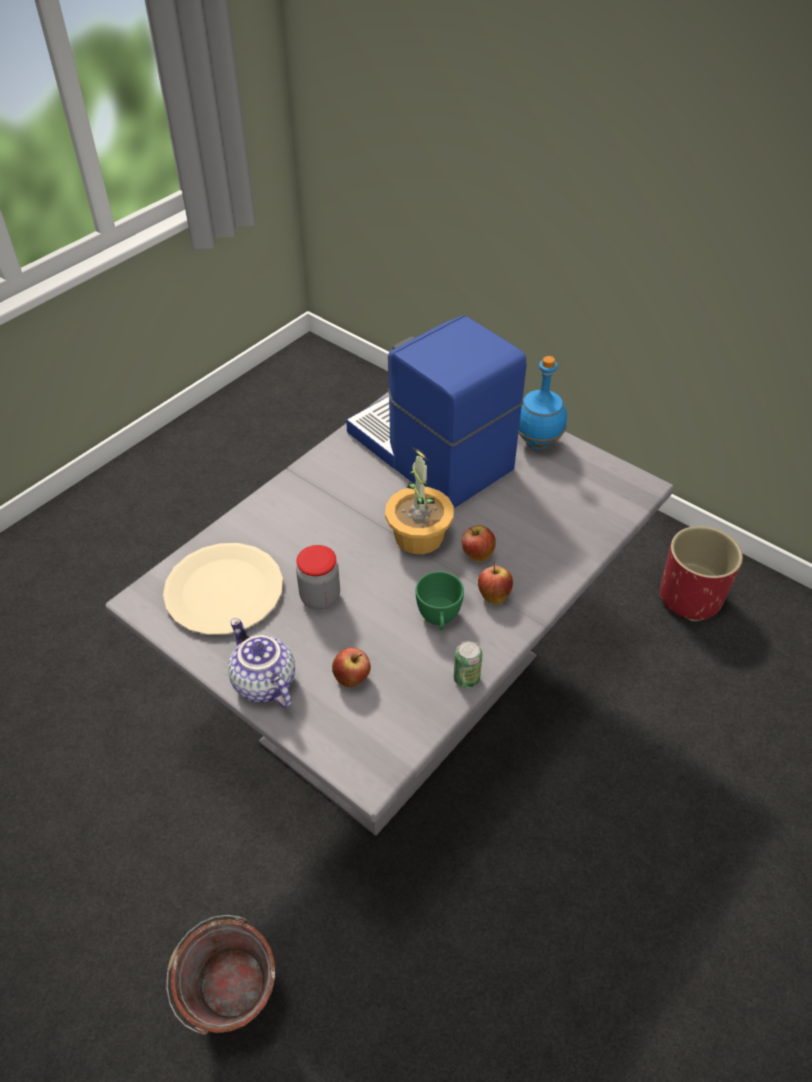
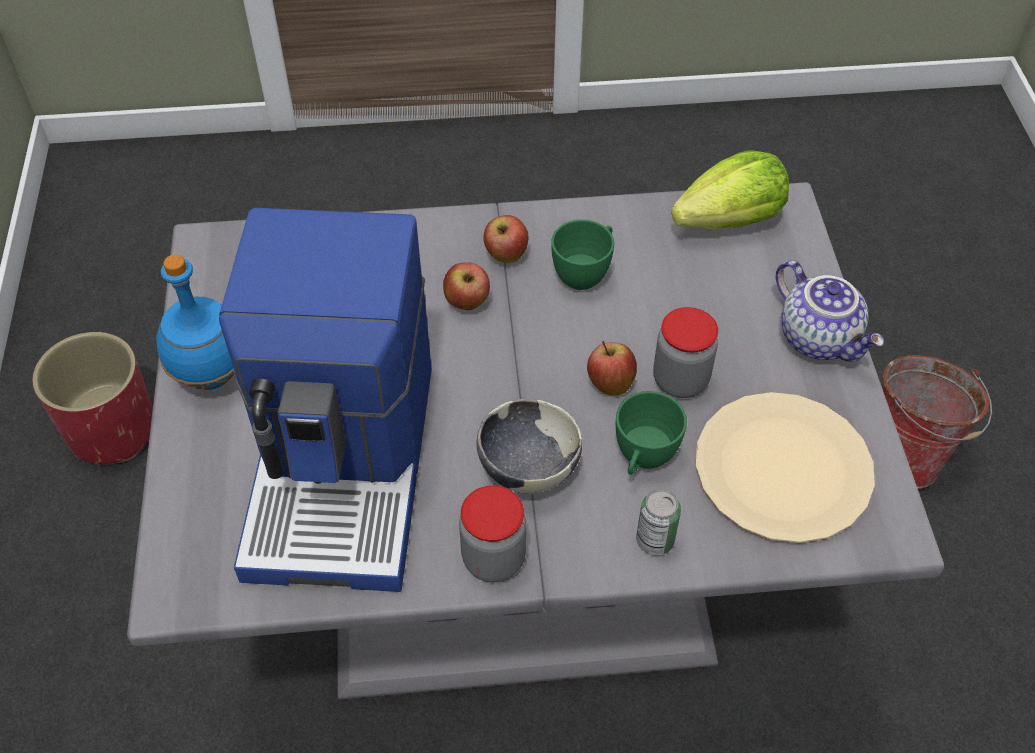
camera: 135 degrees left, 5 degrees up
teapot [228,618,295,708] -> teapot turned 45 degrees counterclockwise [775,260,884,362]
apple [332,647,371,688] -> apple moved to [587,340,637,396]
potted plant [385,448,454,554] -> none
can [454,640,483,688] -> can moved to [636,489,681,555]
none -> jar [459,485,526,582]
none -> bowl [476,399,582,494]
none -> green cup [616,391,687,475]
none -> lettuce [671,150,789,230]

